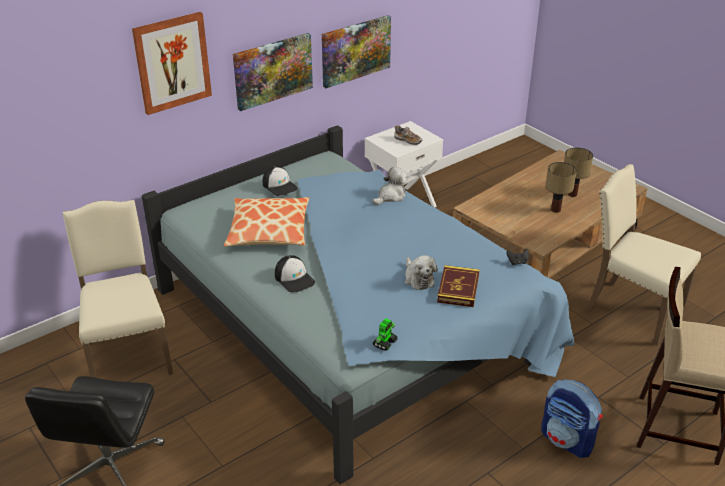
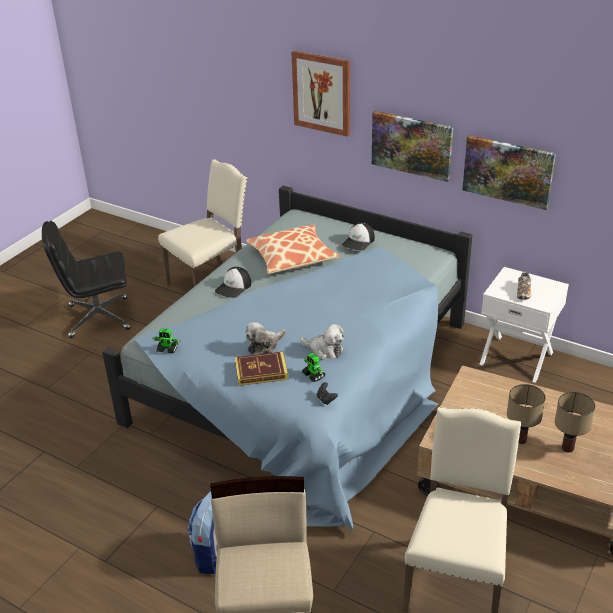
camera: 70 degrees right, 0 degrees up
plush toy [373,167,408,205] -> plush toy moved to [300,324,344,360]
none -> toy robot [302,353,325,382]

